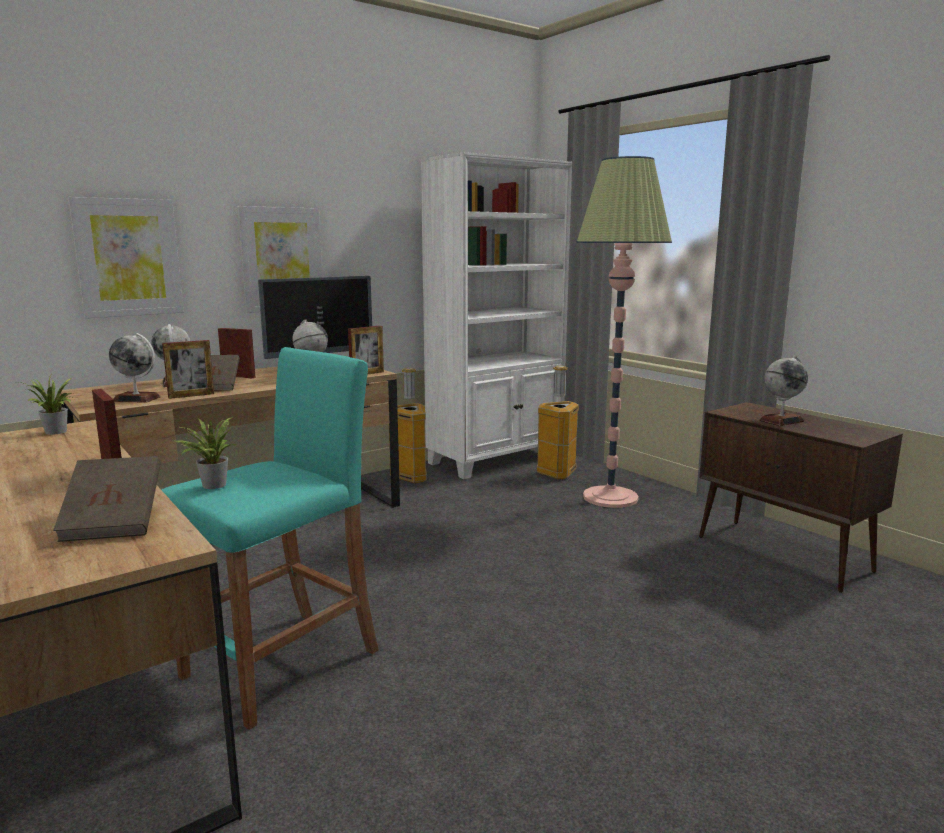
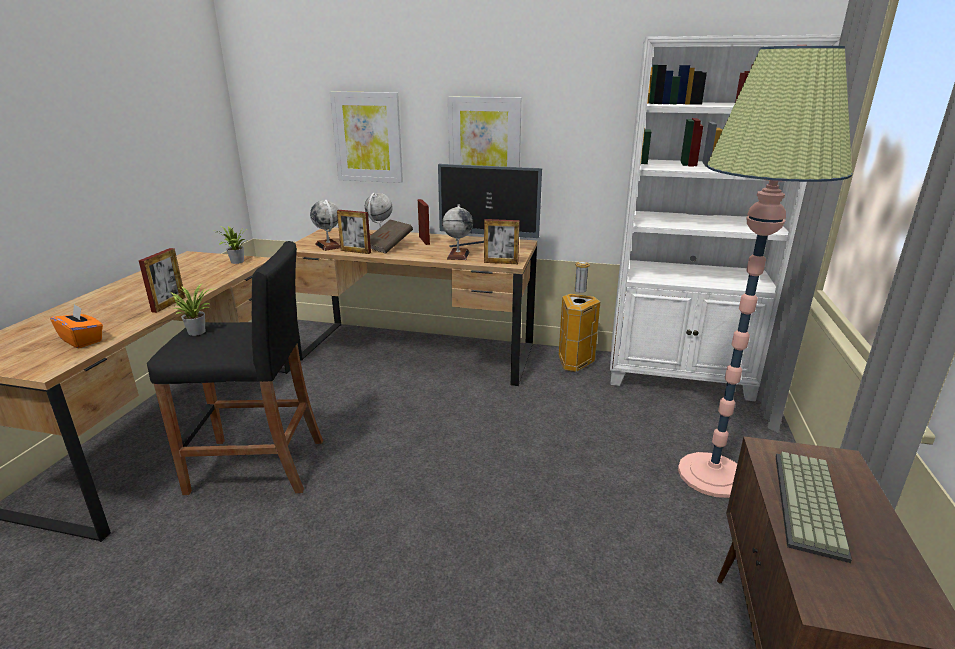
camera: 50 degrees right, 10 degrees up
brown book [53,456,161,542] -> orange tissue box [50,304,103,348]
turquoise stool [161,347,379,730] -> black stool [147,241,323,495]
trash can [537,366,579,479] -> none
globe [759,355,808,426] -> keyboard [775,452,852,563]

